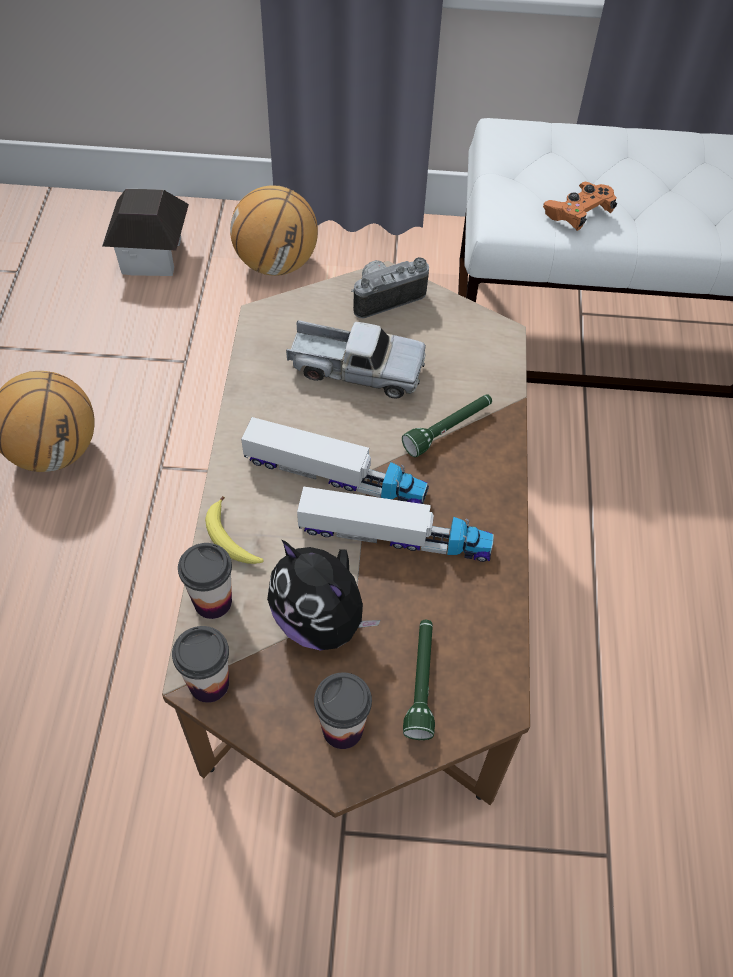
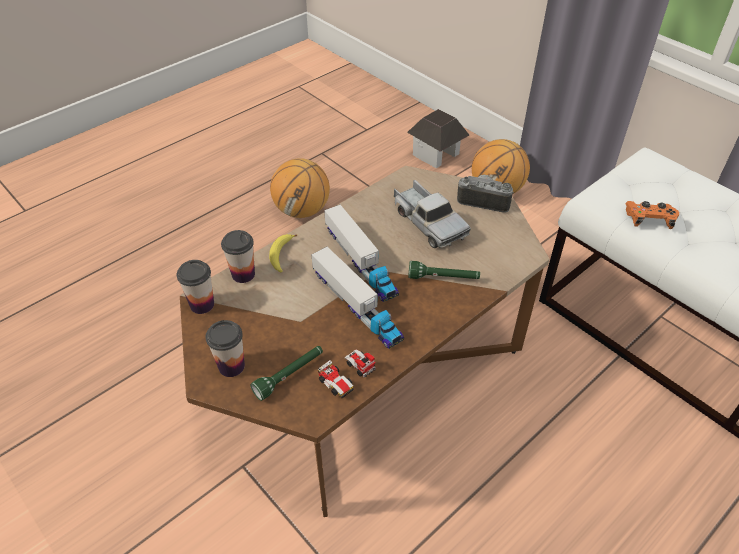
camera: 45 degrees right, 10 degrees down
plush toy [267,540,381,650] -> none
none -> toy car [318,349,376,398]

